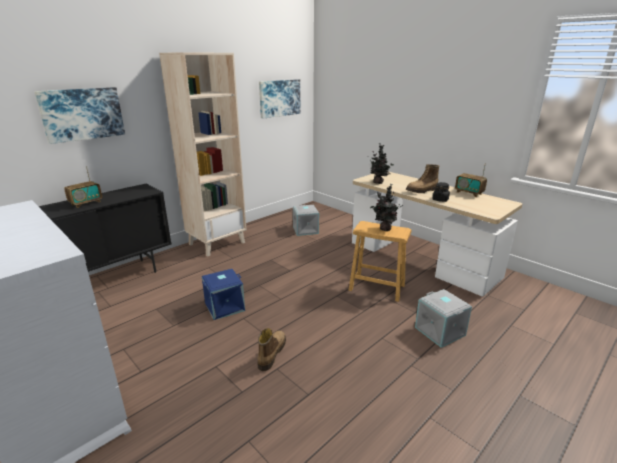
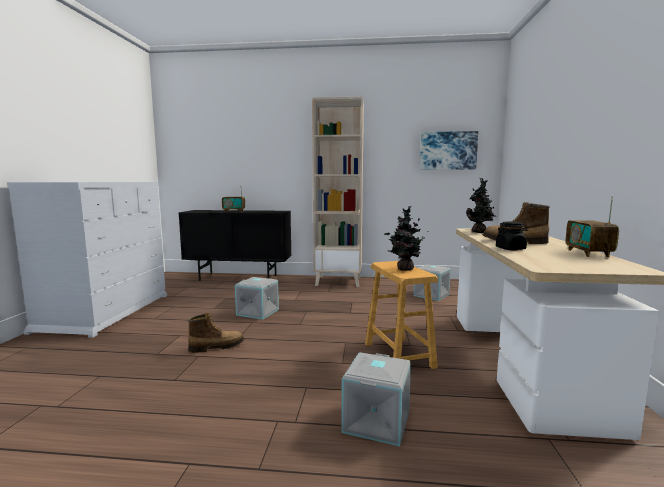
camera: 50 degrees right, 15 degrees down
picture [34,87,125,144] -> none
blue storage box [202,269,245,320] -> grey storage box [235,277,279,320]

